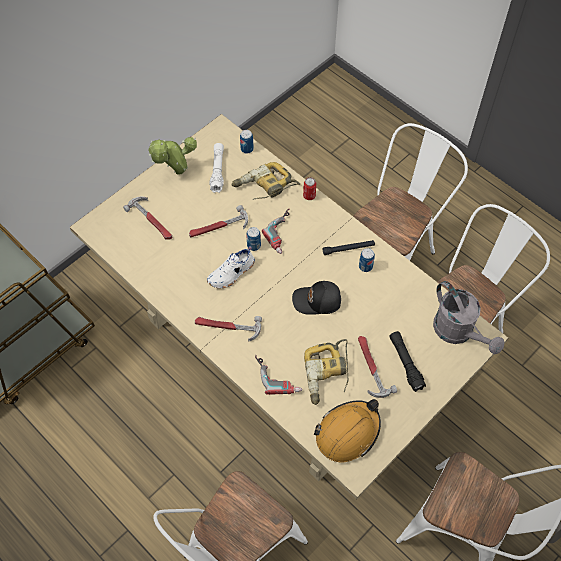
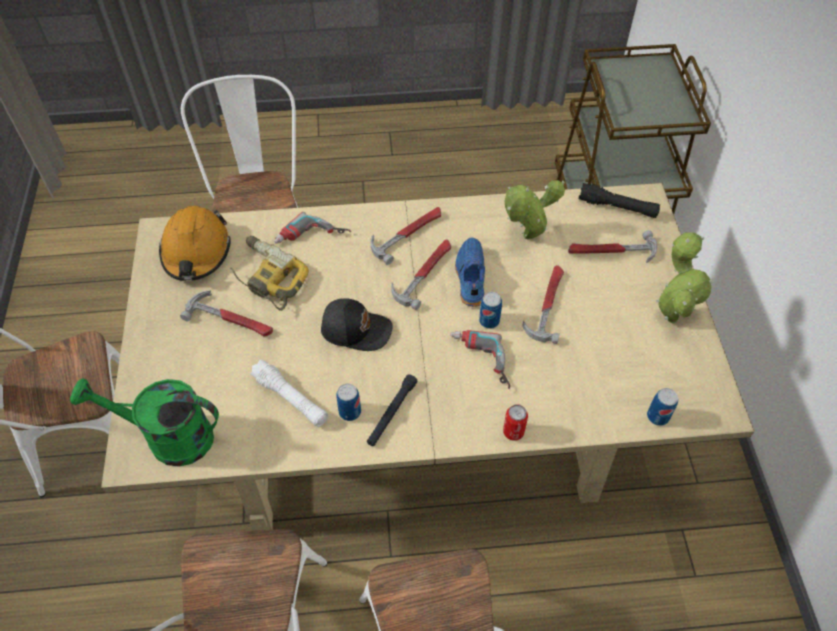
camera: 130 degrees right, 5 degrees down
white shoe [207,246,255,288] -> blue shoe [455,238,485,307]
white flashlight [210,143,224,193] -> white flashlight moved to [250,359,328,427]
power drill [232,162,300,200] -> none
black cap [292,281,341,315] -> black cap turned 60 degrees clockwise [321,298,393,351]
black flashlight [389,331,426,392] -> black flashlight moved to [579,183,660,218]
grey watering can [433,281,505,354] -> green watering can [70,378,219,467]
none -> hammer [391,239,451,310]
none -> potted plant [505,180,565,240]

